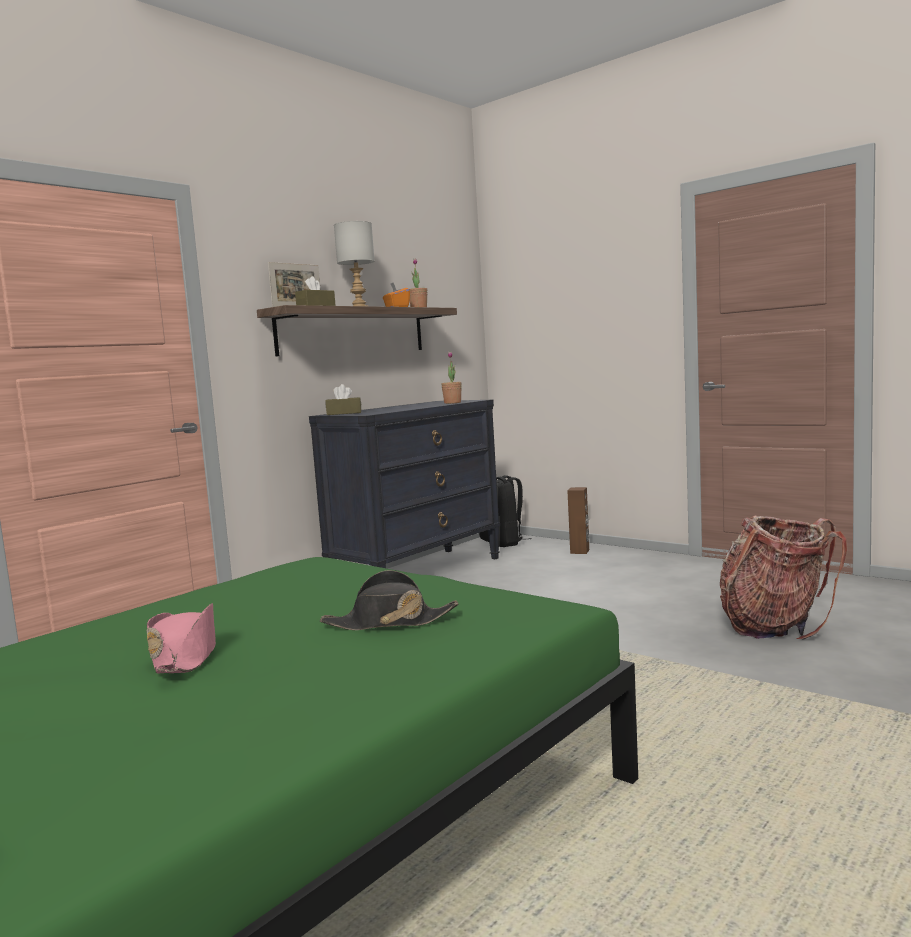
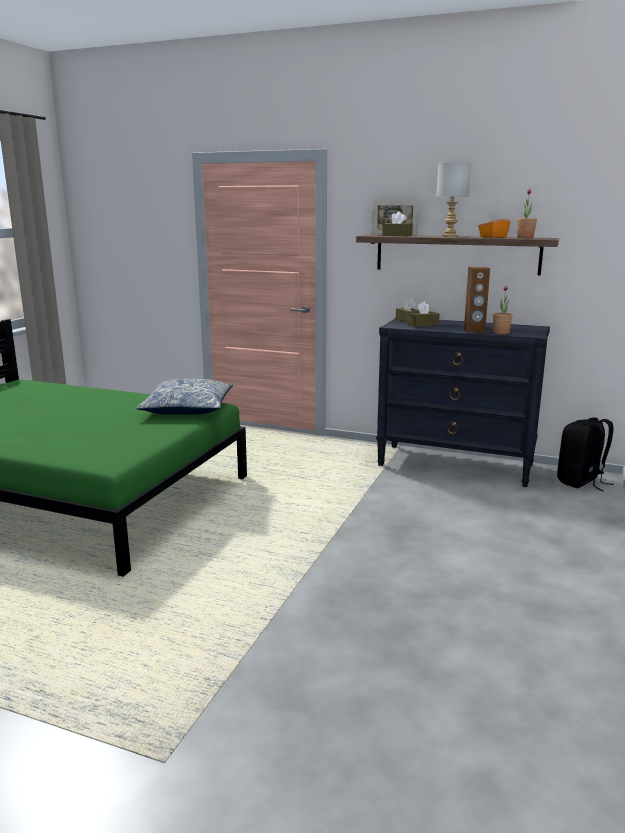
camera: 70 degrees right, 10 degrees up
pink hat [147,603,216,673] -> none
black hat [320,570,458,630] -> none
brown speaker [567,487,589,554] -> brown speaker moved to [464,267,490,333]
backpack [720,515,847,640] -> none
none -> pillow [136,379,233,414]
none -> brown tissue box [408,301,440,327]

